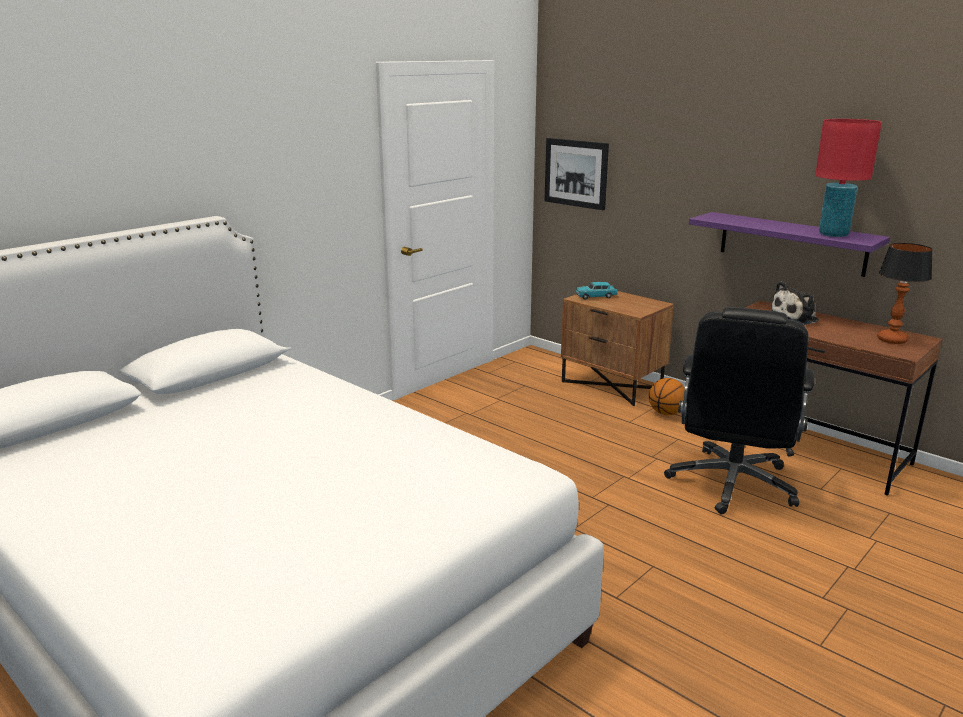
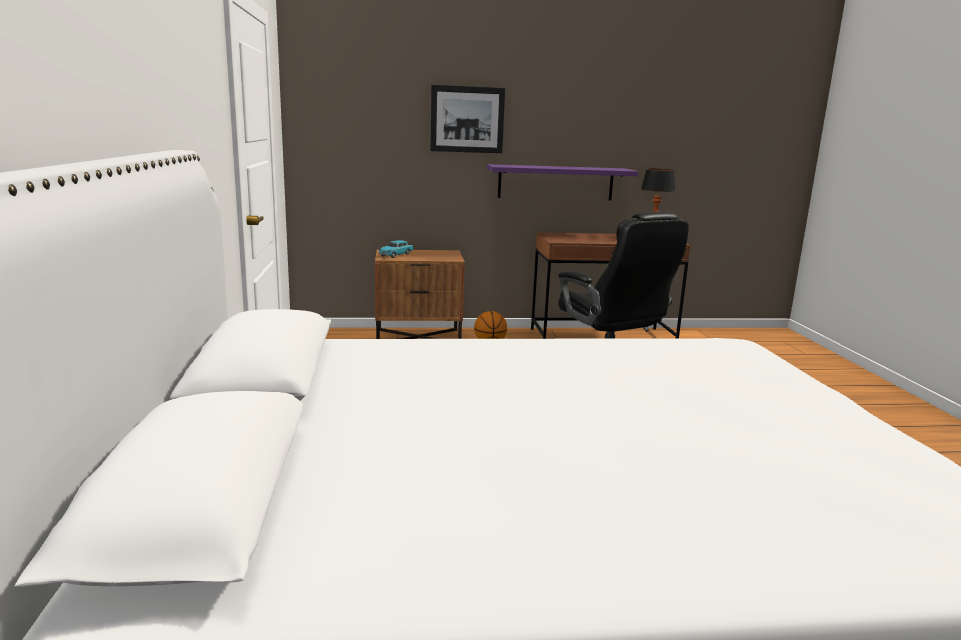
camera: 50 degrees left, 5 degrees down
picture [544,138,609,210] -> picture moved to [430,85,505,153]
plush toy [772,281,819,325] -> none
red table lamp [815,119,882,237] -> none

